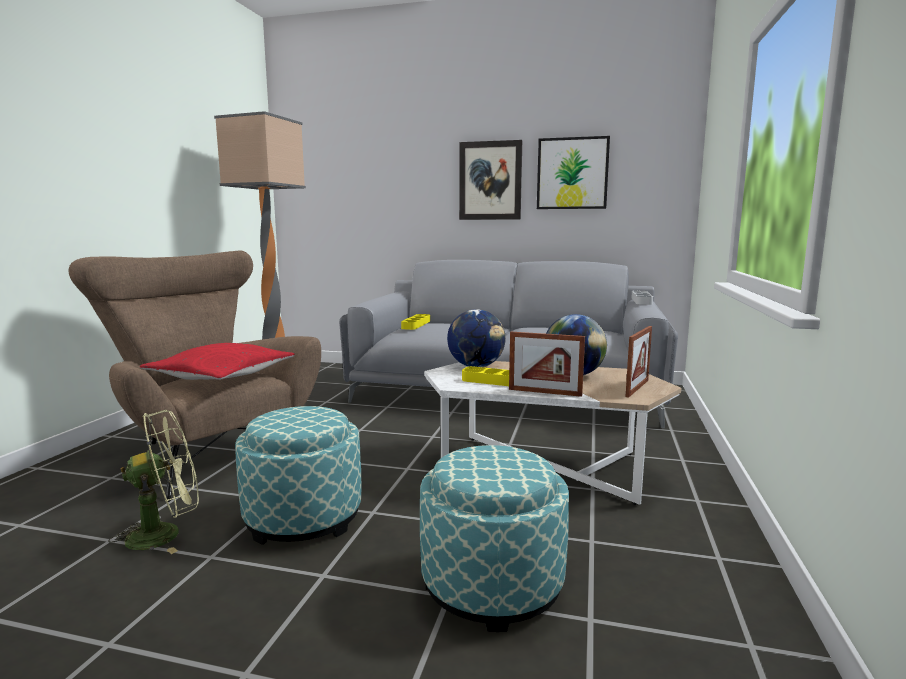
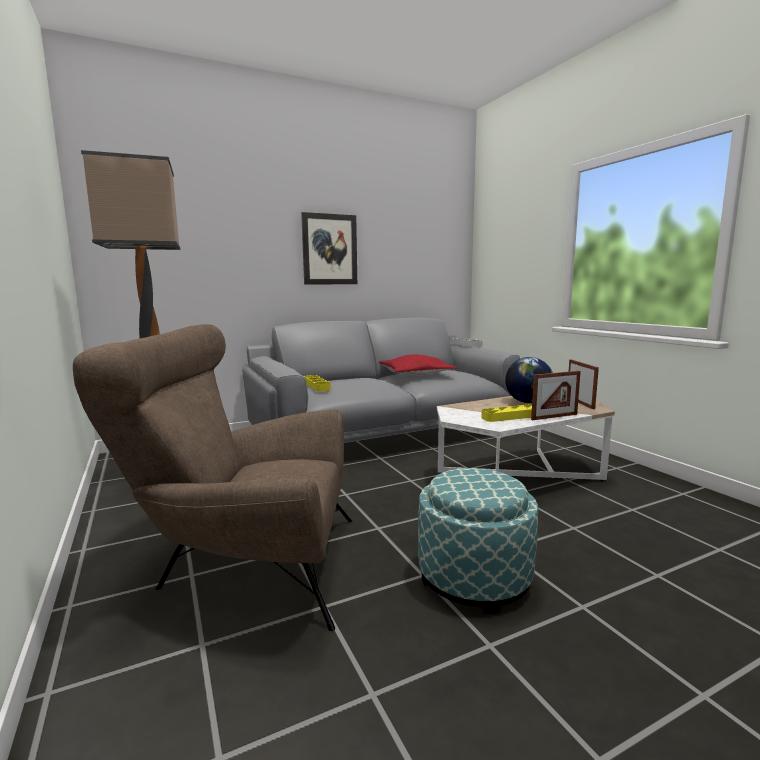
camera: 40 degrees left, 0 degrees up
green fan [108,410,199,554] -> none
red pillow [140,343,295,380] -> red pillow moved to [379,355,457,376]
ottoman [420,445,569,632] -> none
globe [447,309,506,367] -> none
picture [537,136,610,209] -> none

